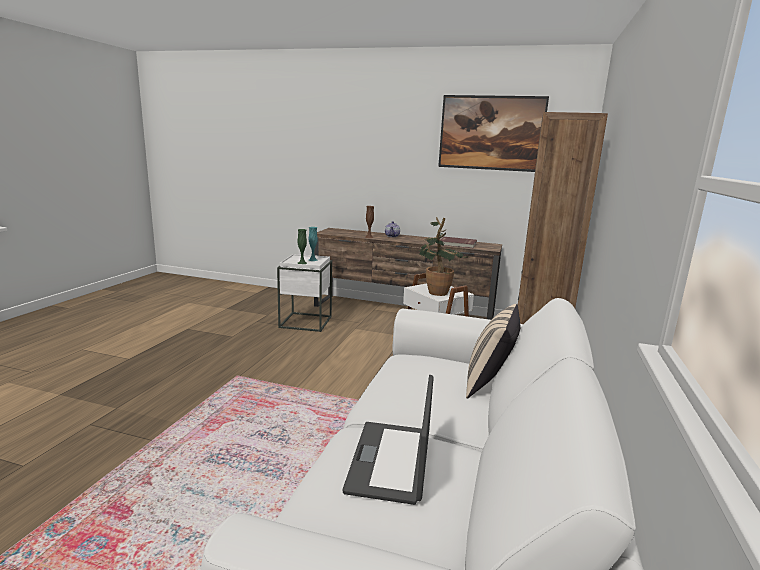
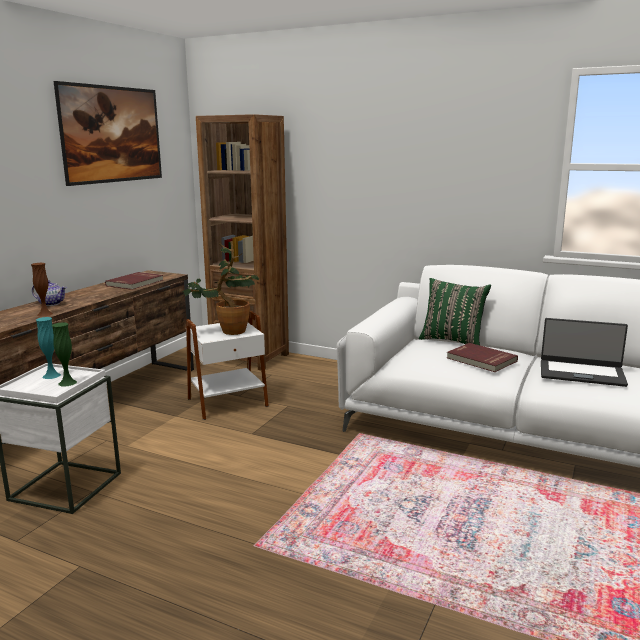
camera: 80 degrees left, 0 degrees up
beige pillow [466,304,520,399] -> green pillow [419,278,491,345]
none -> red book [447,343,518,372]

